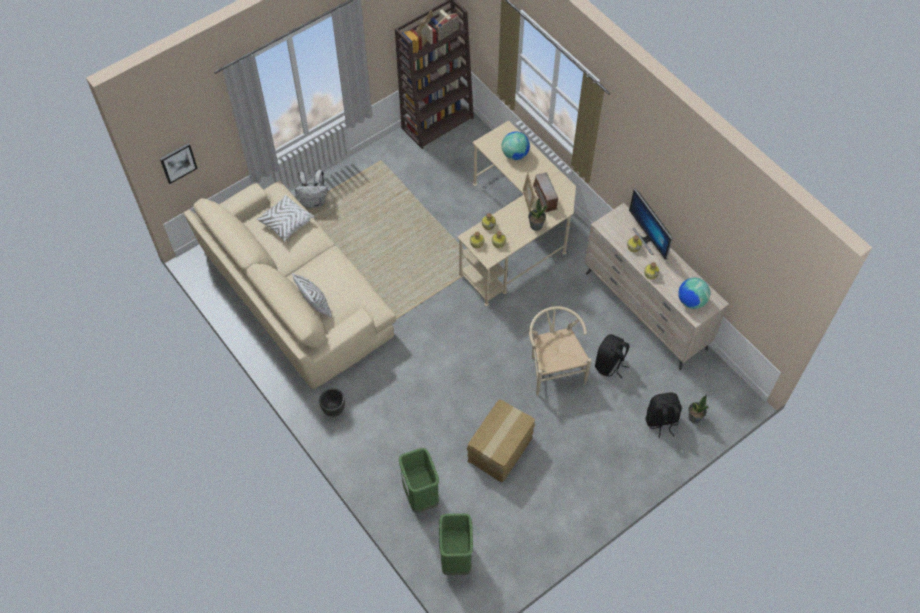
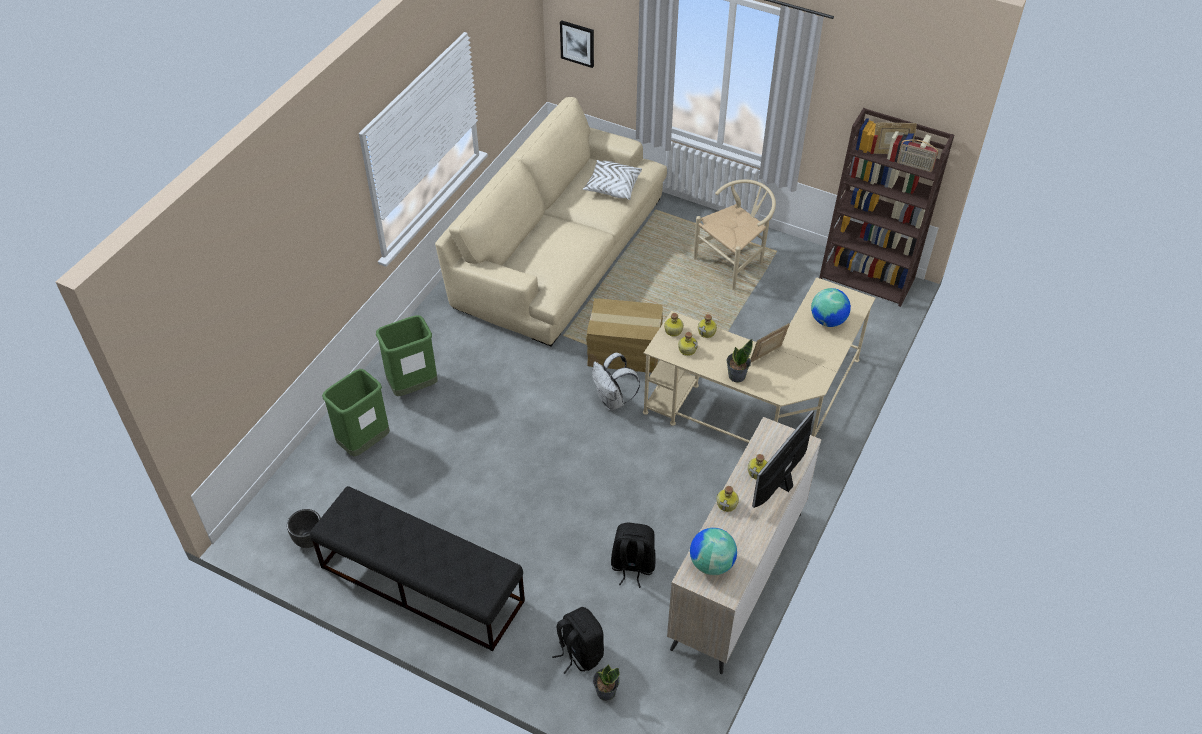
camera: 65 degrees right, 10 degrees down
white pillow [292,273,332,317] -> none
white backpack [295,170,327,208] -> white backpack moved to [592,353,640,411]
black planter [319,388,345,417] -> black planter moved to [287,509,321,548]
green trash can [439,513,473,575] -> green trash can moved to [376,315,438,396]
cardboard box [467,399,535,483] -> cardboard box moved to [586,298,663,373]
beige chair [529,306,592,396] -> beige chair moved to [694,179,776,290]
radio [533,172,559,213] -> none
none -> black bench [310,486,525,651]

